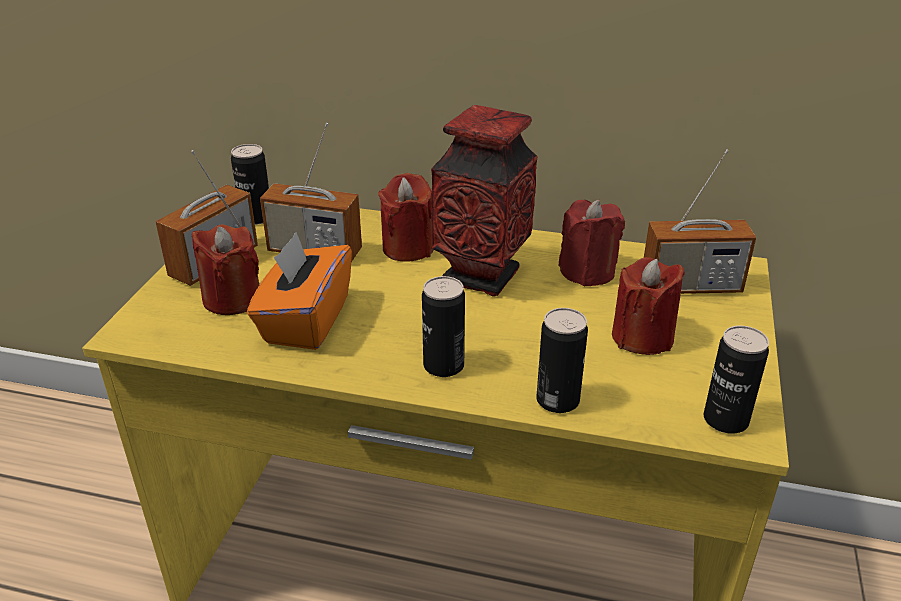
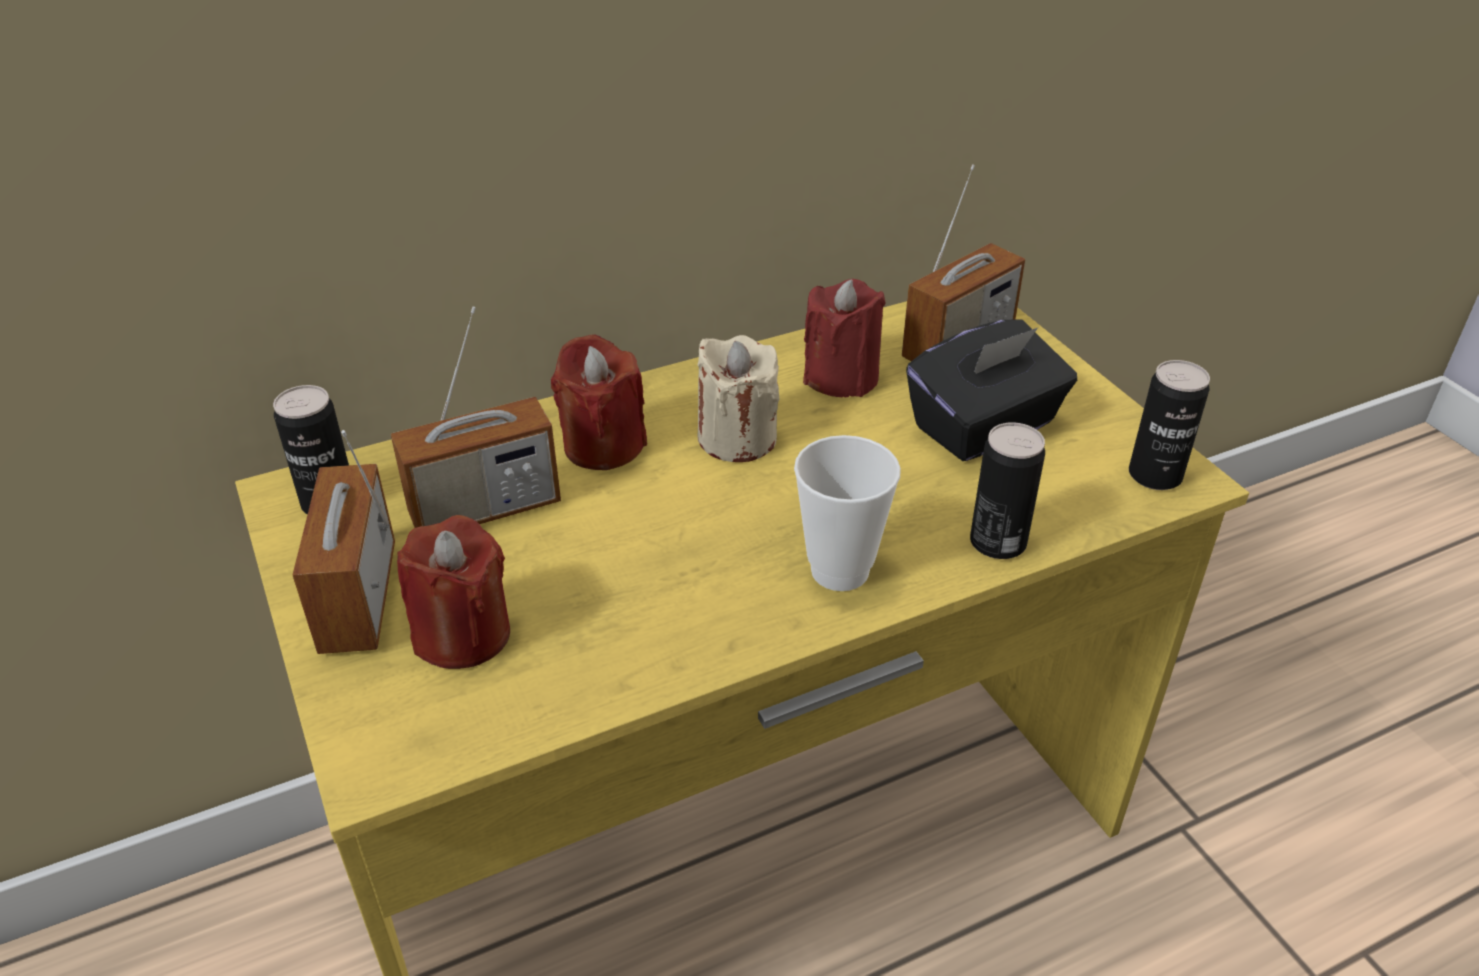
camera: 40 degrees left, 5 degrees up
orange tissue box [247,232,352,350] -> none
can [422,276,465,377] -> cup [794,435,901,591]
vase [431,105,538,297] -> beige candle [698,335,779,462]
red candle [612,257,685,355] -> black tissue box [906,319,1077,461]

